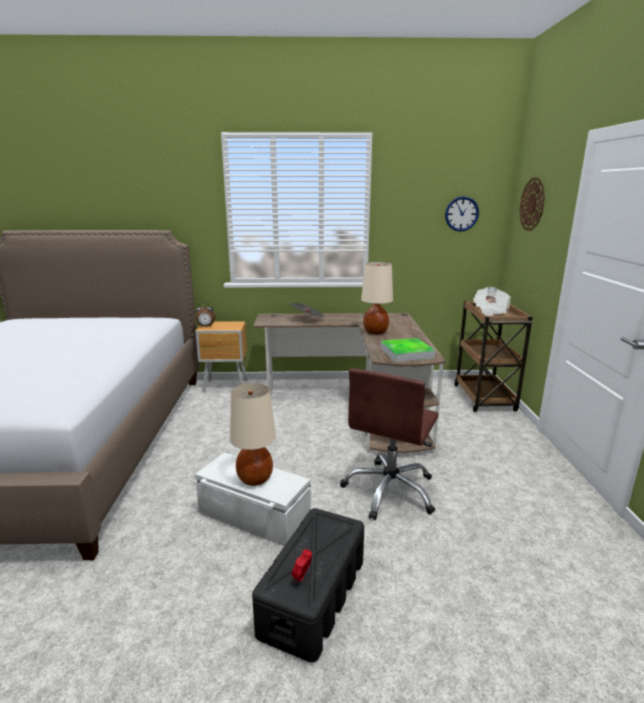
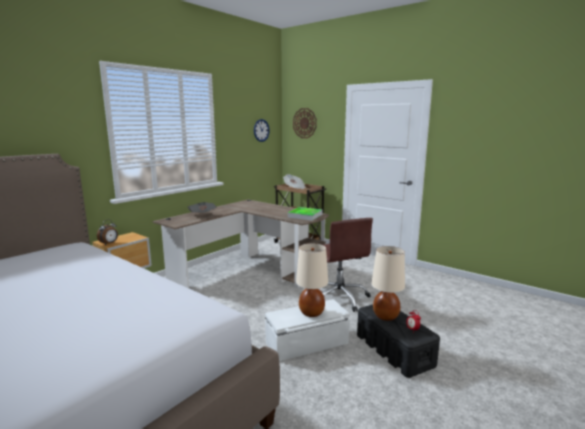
camera: 50 degrees left, 5 degrees down
beige table lamp [361,262,393,334] -> beige table lamp moved to [371,246,405,321]

